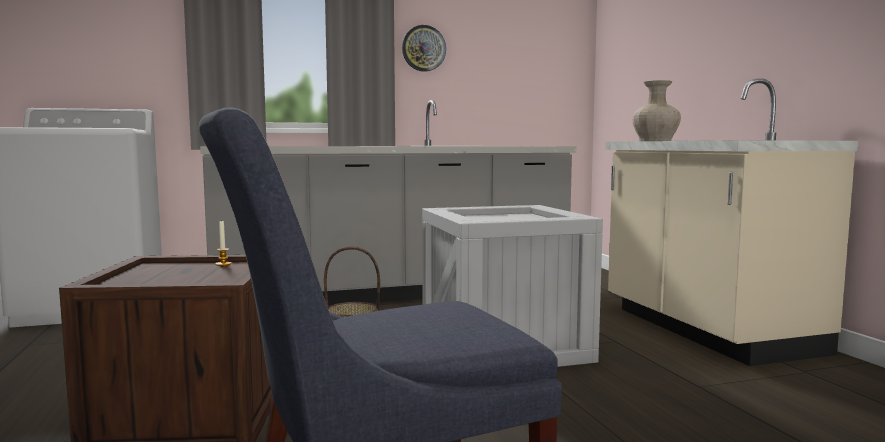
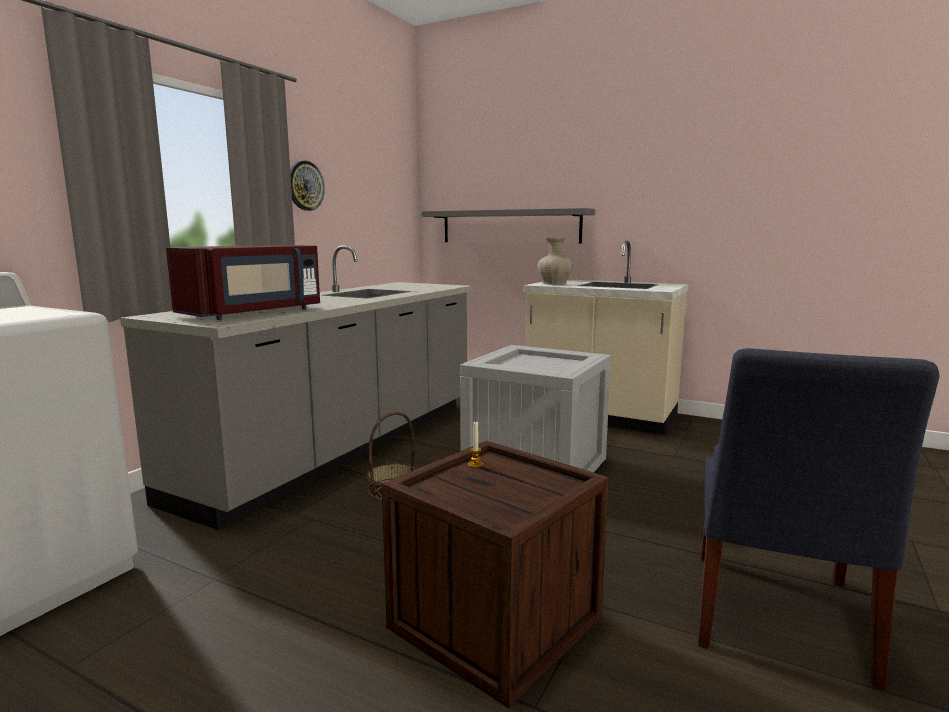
camera: 45 degrees left, 5 degrees up
none -> red microwave [166,245,320,320]
none -> grey shelf [421,208,595,243]

